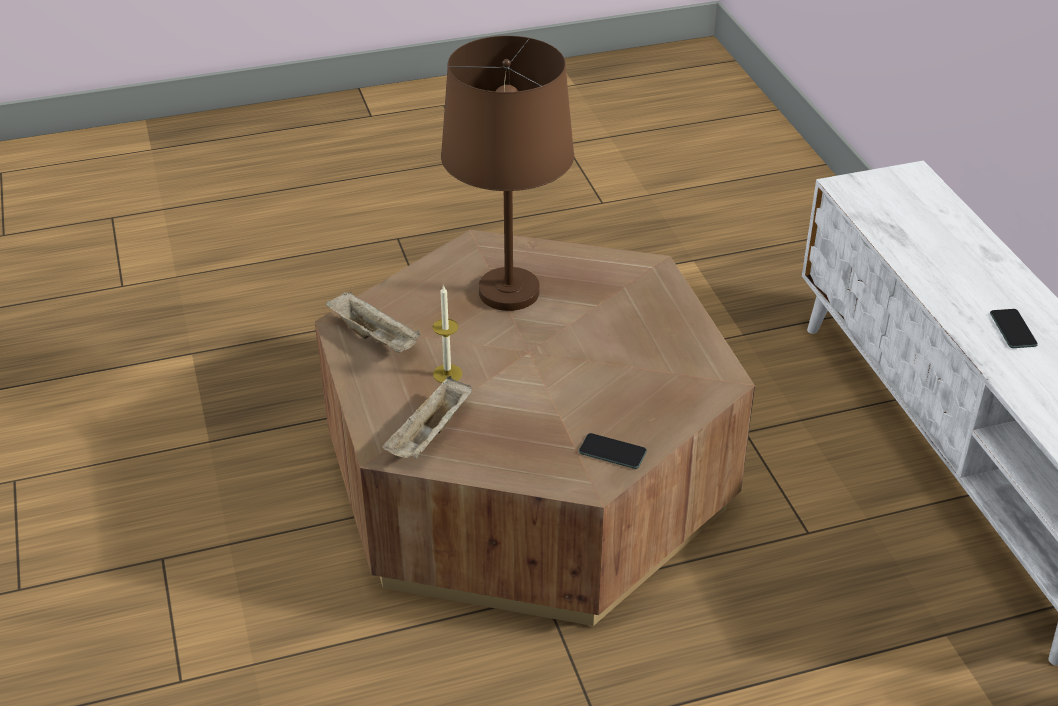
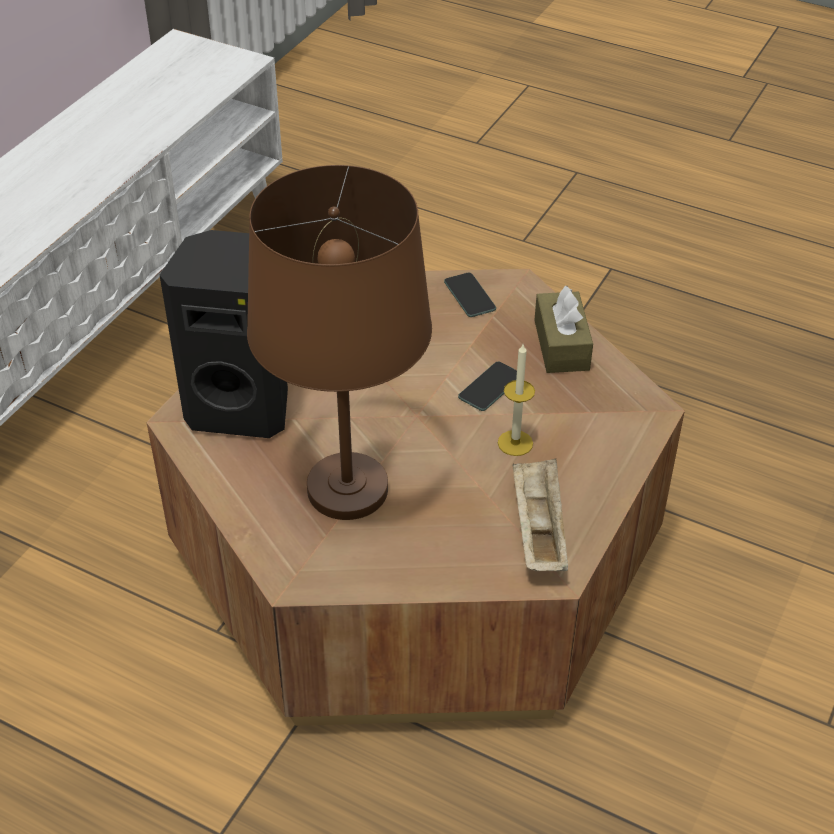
camera: 135 degrees left, 5 degrees up
beige tray [382,376,473,459] -> none
phone [990,309,1038,348] -> phone moved to [458,361,517,411]
none -> black speaker [160,230,288,438]
none -> brown tissue box [535,286,593,373]

